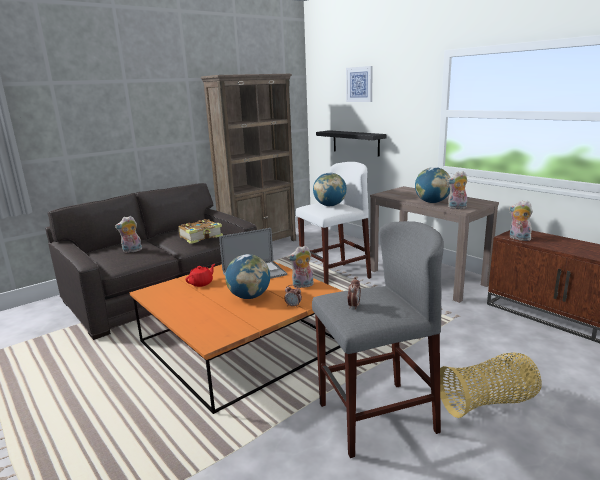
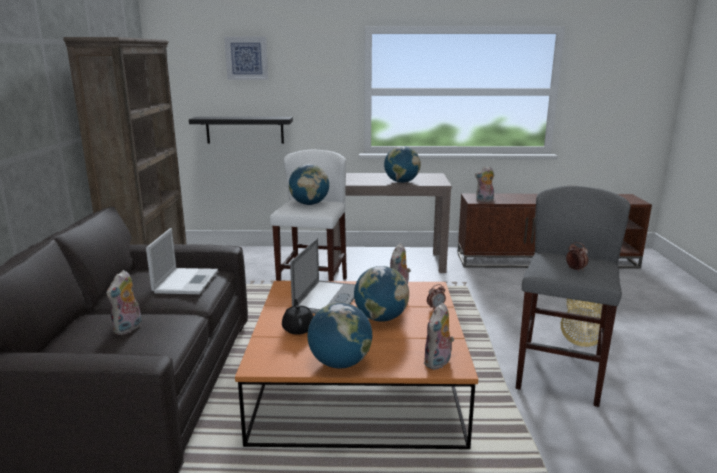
camera: 50 degrees left, 0 degrees up
book [178,219,223,244] -> laptop [146,228,218,294]
red teapot [185,264,215,287] -> black teapot [282,299,314,335]
plush toy [447,171,467,209] -> plush toy moved to [423,303,454,370]
none -> globe [307,303,372,369]

